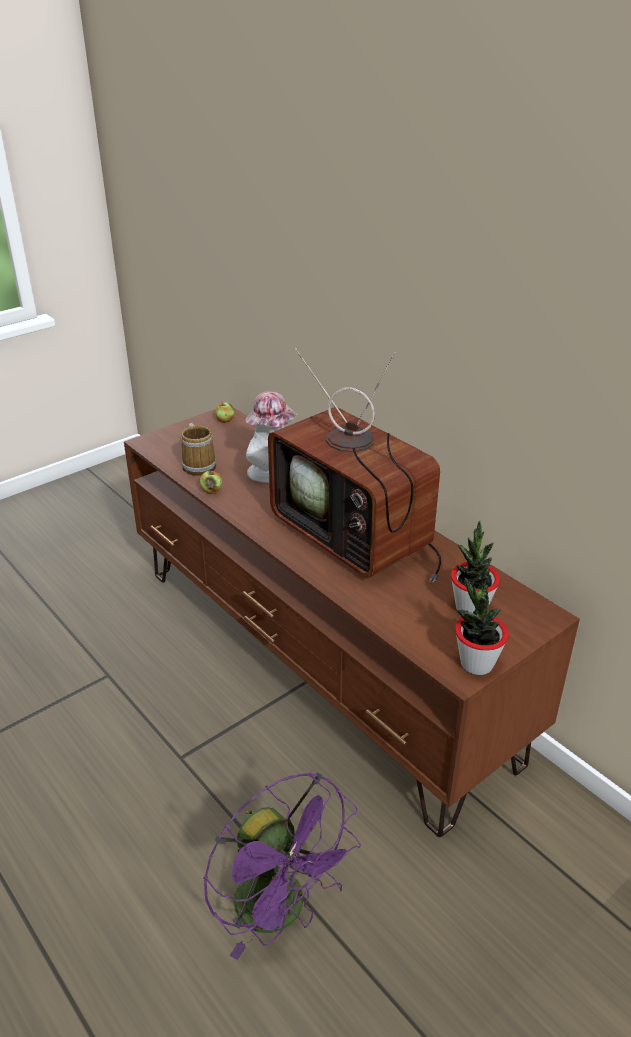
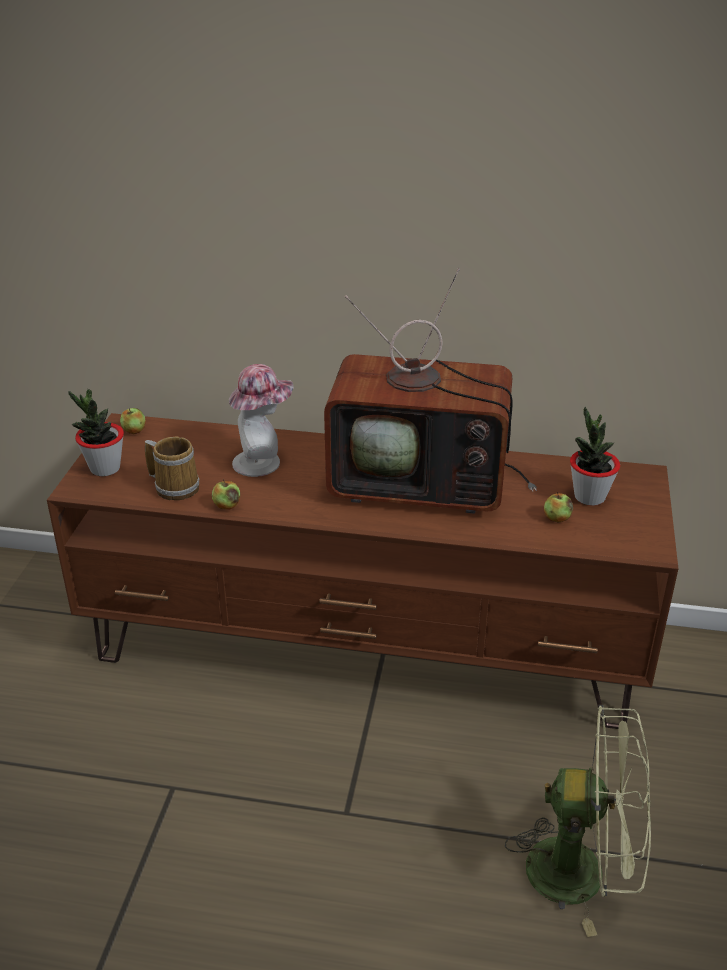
camera: 40 degrees left, 0 degrees up
purple fan [204,772,361,960] -> green fan [505,705,651,937]
potted plant [455,577,509,675] -> potted plant moved to [68,389,124,476]
none -> apple [544,492,573,523]

